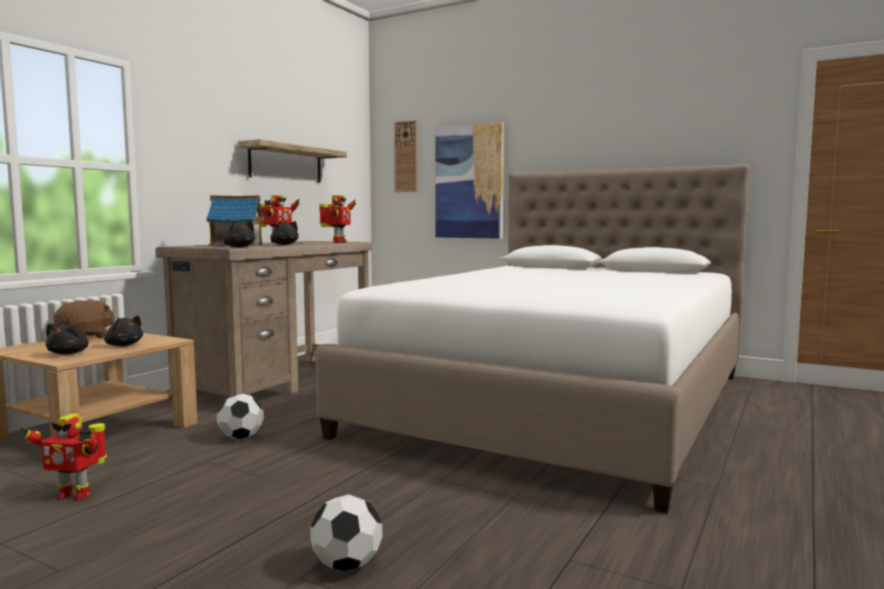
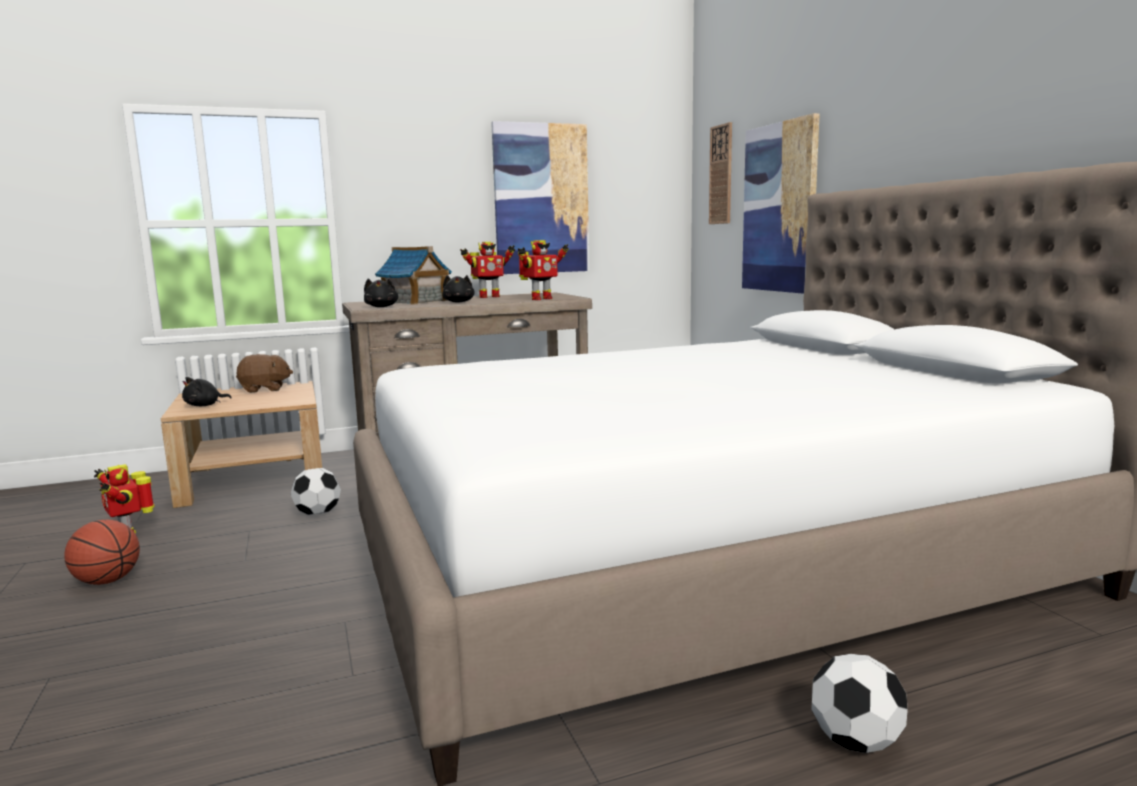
camera: 40 degrees right, 5 degrees up
black plush toy [104,316,143,346] -> none
shelf [238,139,347,183] -> picture [491,121,589,274]
football [310,494,382,572] -> football moved to [812,654,908,753]
none -> basketball [64,520,140,585]

